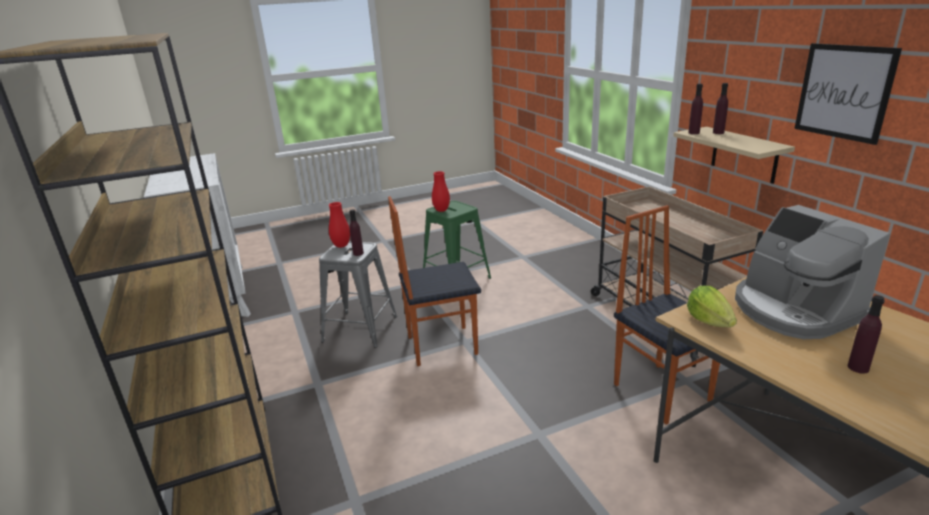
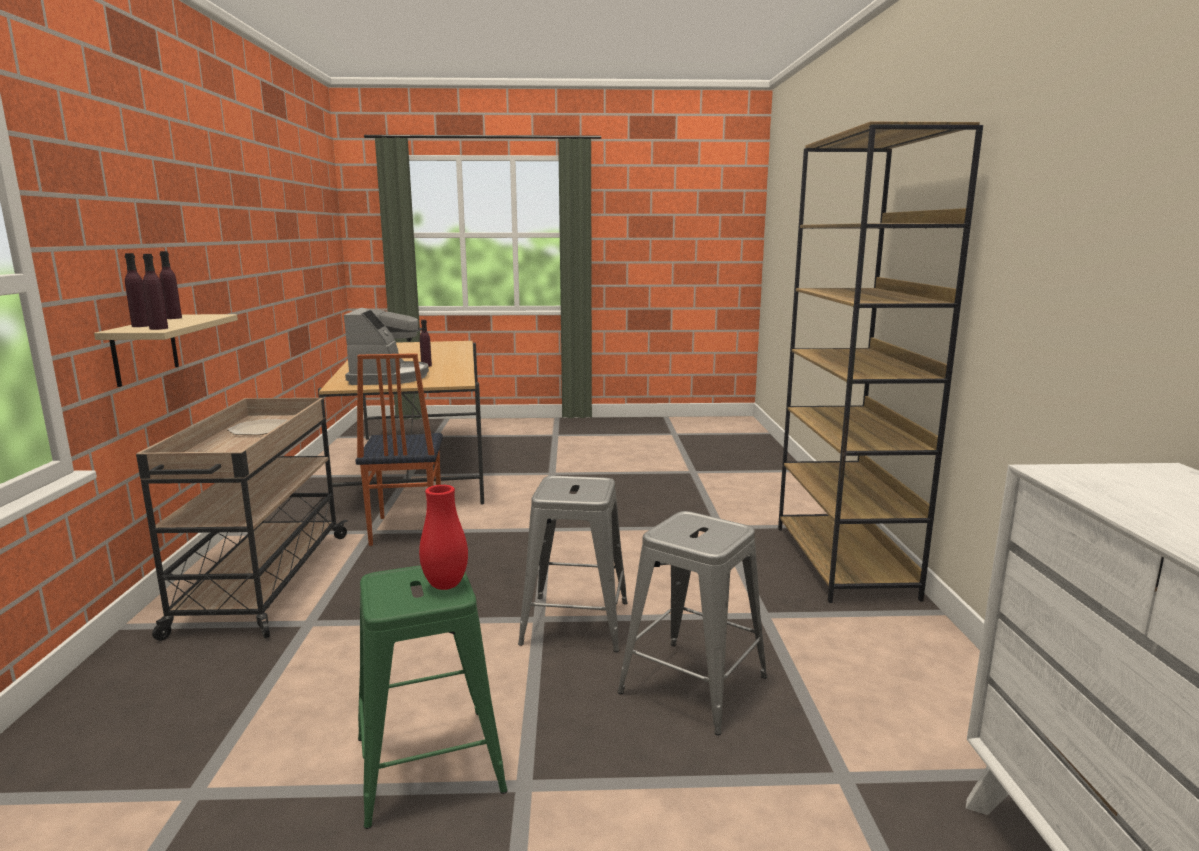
camera: 160 degrees left, 10 degrees down
red vase [329,202,350,248] -> none
purple bottle [349,209,364,256] -> purple bottle moved to [159,251,182,319]
chair [388,196,481,366] -> grey stool [518,476,628,652]
lettuce [687,286,737,327] -> none
picture [794,43,902,145] -> none
none -> plate [227,419,287,435]

